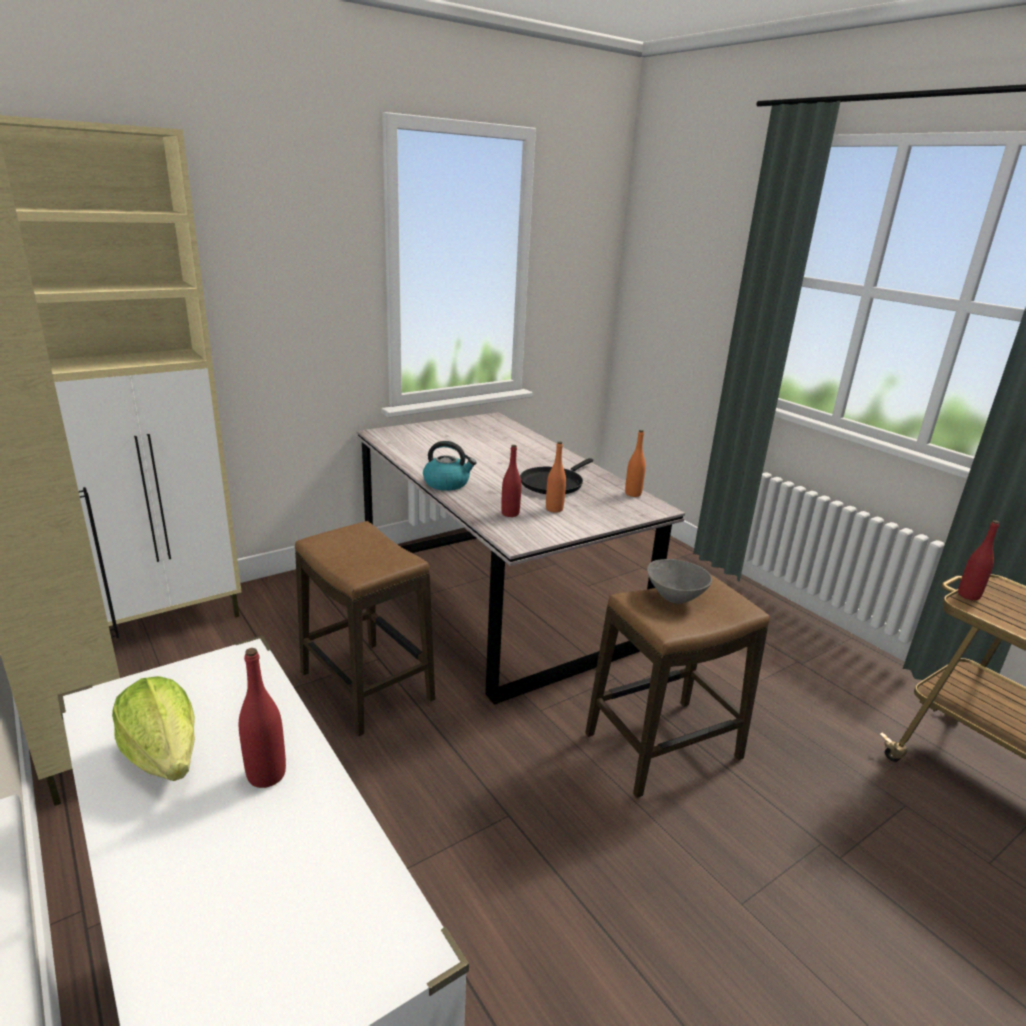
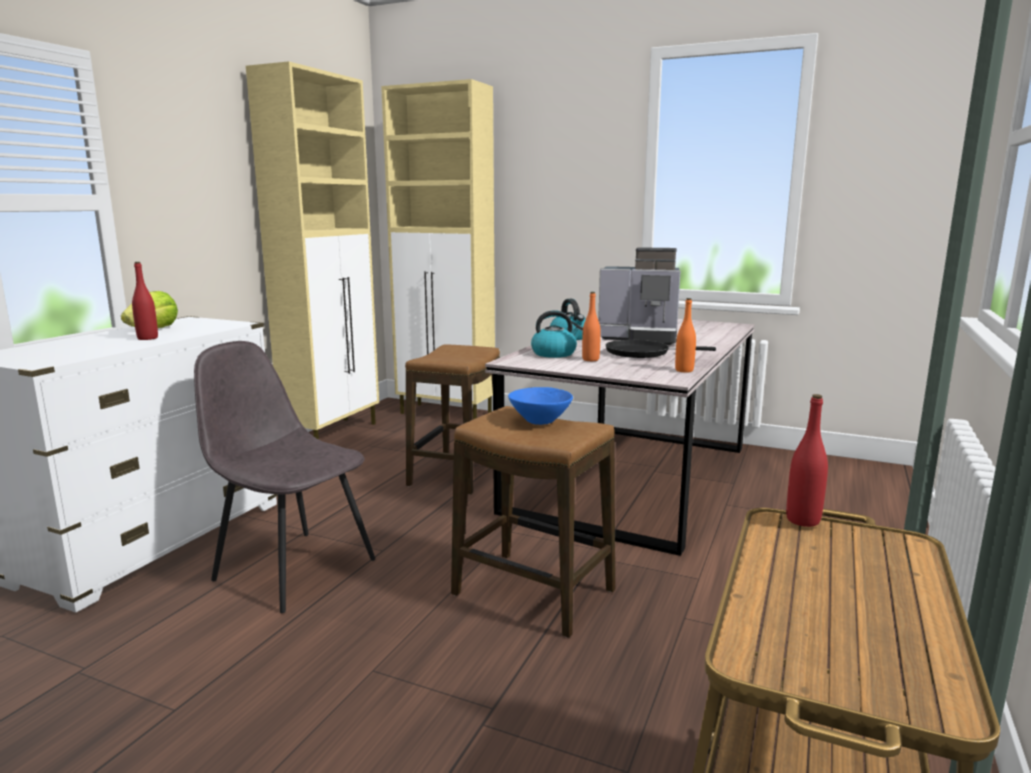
camera: 60 degrees right, 10 degrees down
red bottle [501,445,521,517] -> kettle [531,310,583,358]
grey bowl [647,559,712,604] -> blue bowl [508,387,573,425]
none -> grey chair [194,341,375,613]
none -> coffee machine [598,247,681,345]

